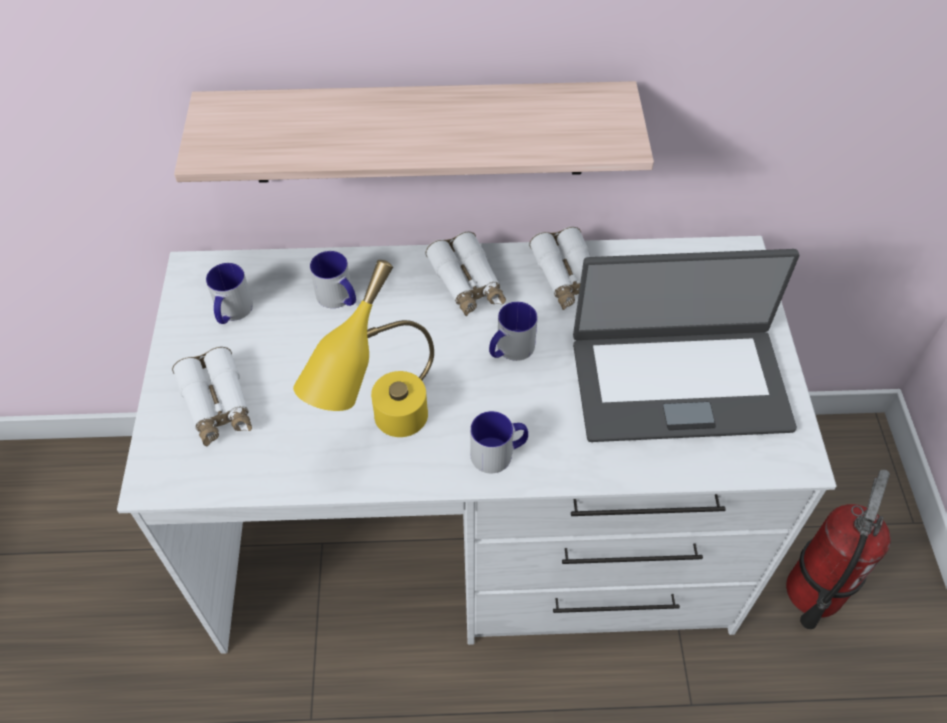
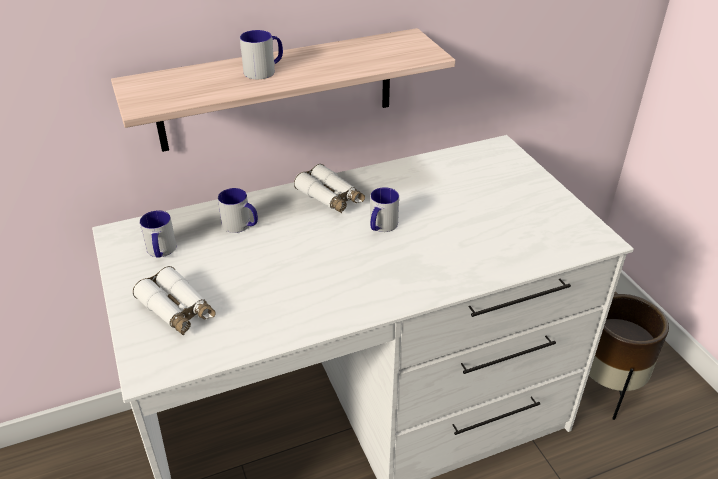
camera: 20 degrees left, 15 degrees down
yellow table lamp [293,260,434,437] -> none
mug [470,411,528,474] -> mug moved to [240,30,283,79]
white binoculars [529,227,590,310] -> none
laptop [573,249,800,442] -> none
fire extinguisher [786,470,891,629] -> brown planter [589,294,669,420]

